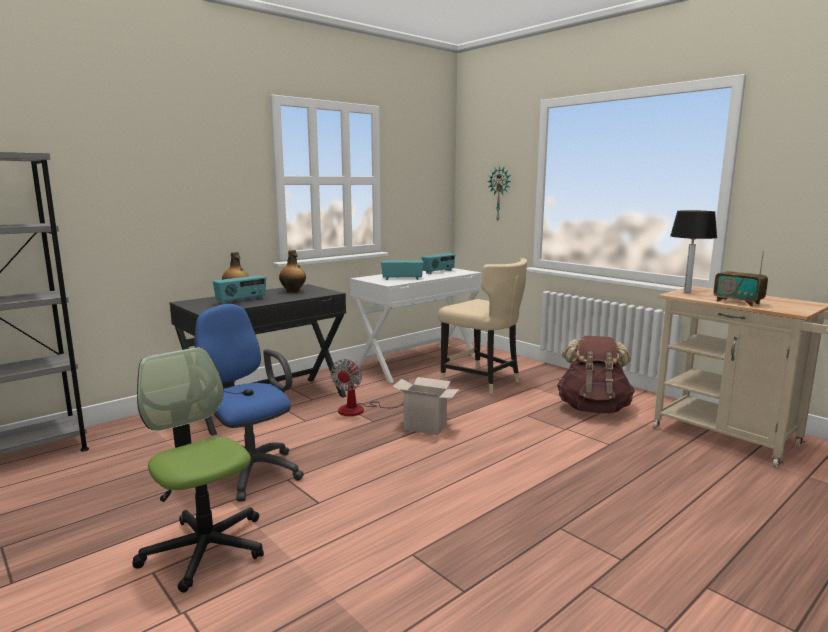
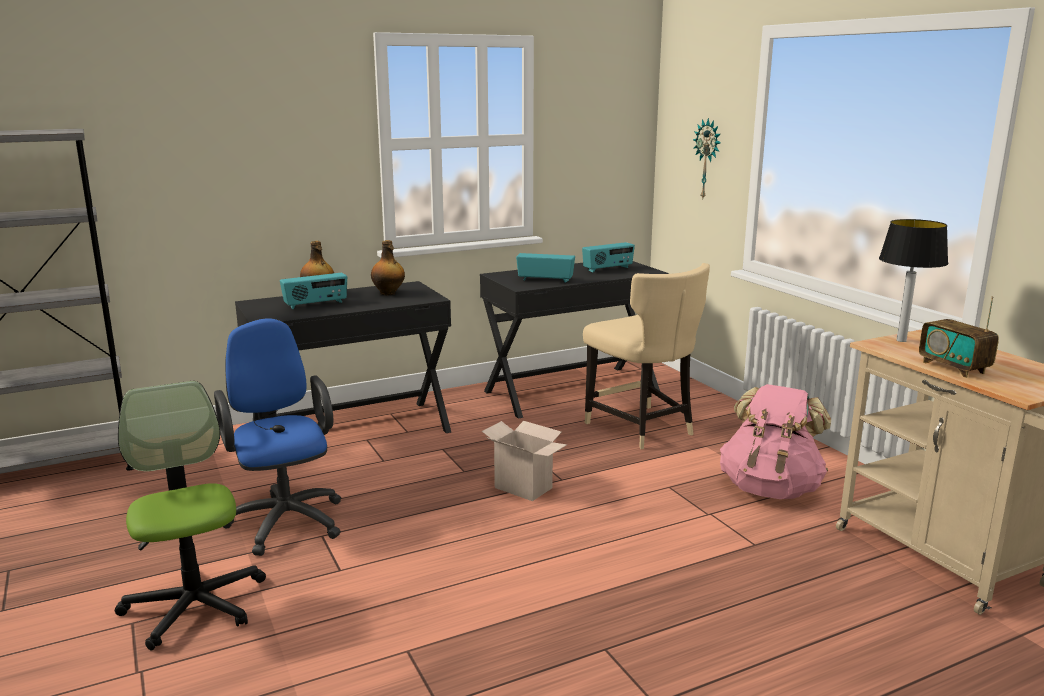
camera: 15 degrees right, 5 degrees up
fan [330,359,409,416] -> none
white desk [350,268,482,383] -> black desk [480,261,669,419]
brown backpack [557,336,635,413] -> pink backpack [720,384,831,499]

